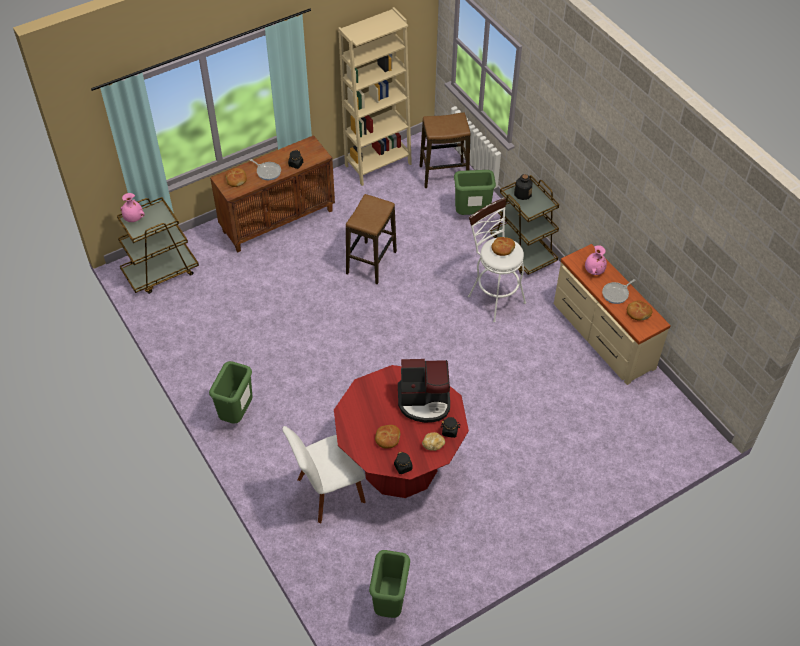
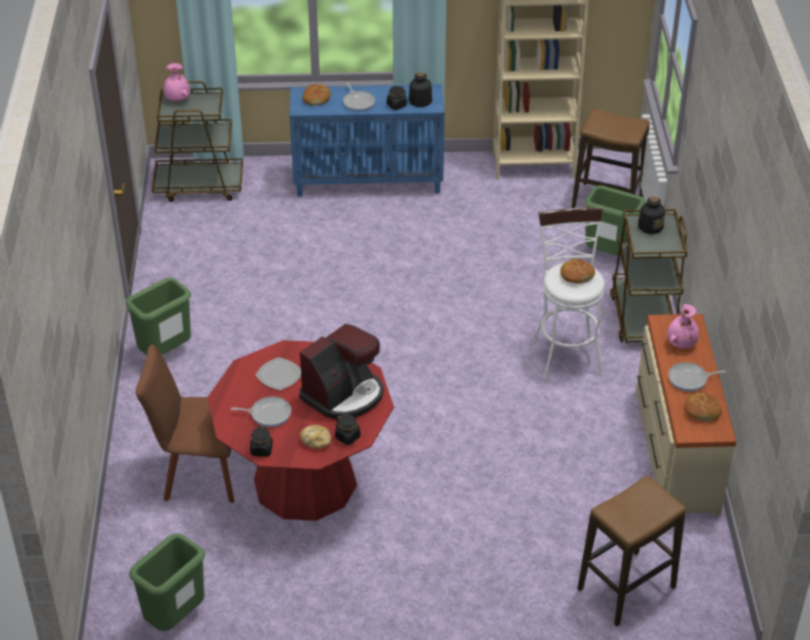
camera: 30 degrees right, 10 degrees down
brown cabinet [210,135,335,252] -> blue cabinet [290,84,445,197]
white chair [282,426,366,523] -> brown chair [135,344,234,503]
stool [346,194,397,285] -> stool moved to [577,475,686,626]
bread [375,425,400,449] -> frying pan [231,397,291,427]
coffee machine [398,359,450,423] -> coffee machine turned 75 degrees counterclockwise [299,324,384,420]
none -> plate [255,357,302,390]
none -> bottle [409,72,432,107]

